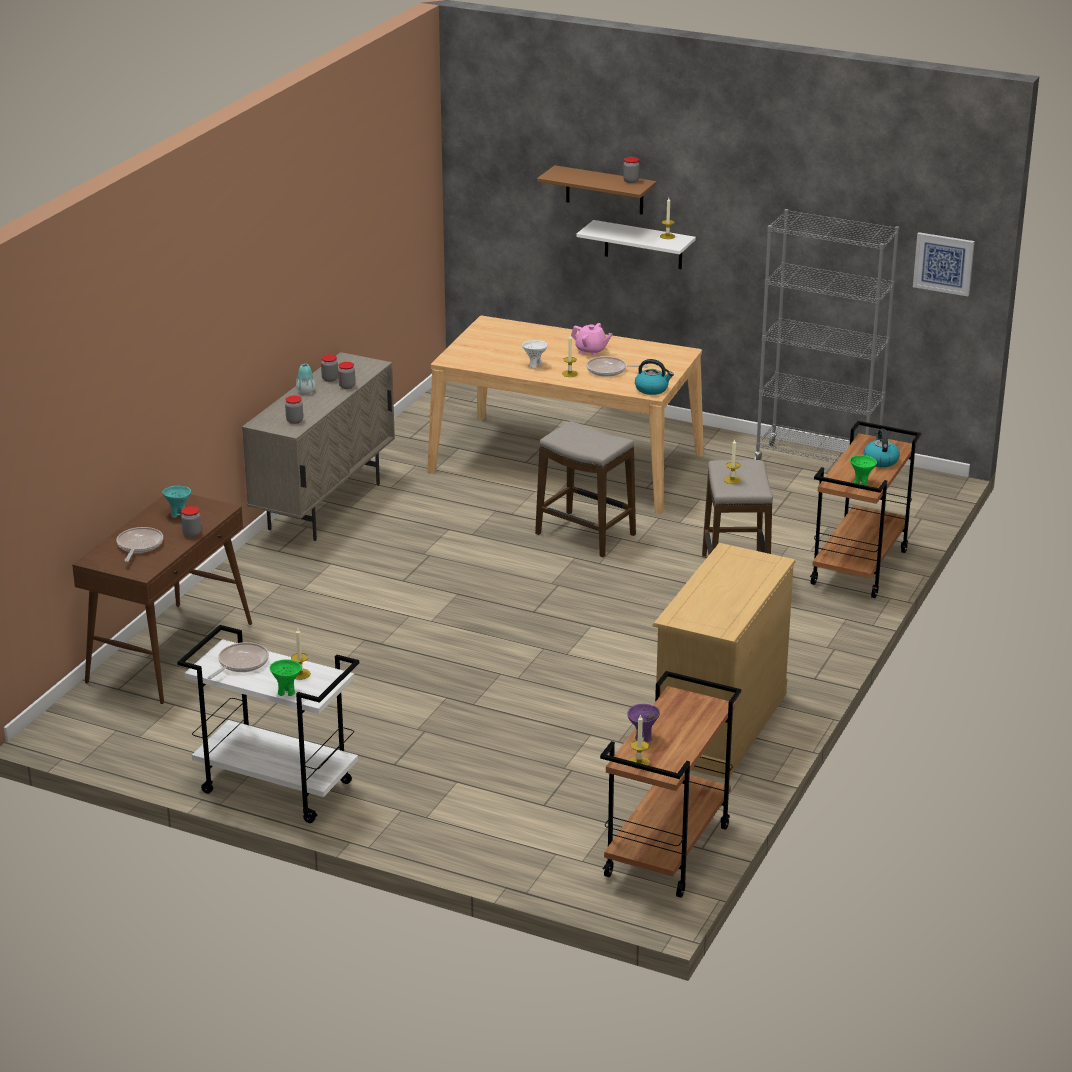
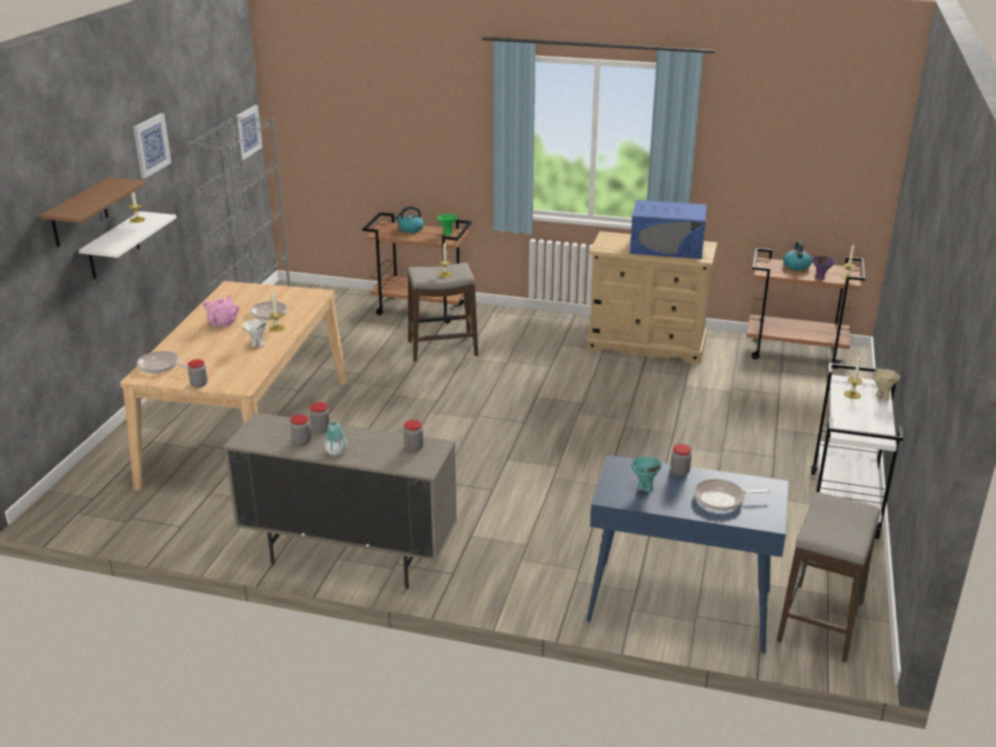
camera: 100 degrees left, 0 degrees up
brown console table [72,494,252,704] -> blue console table [587,455,789,654]
frying pan [207,642,269,679] -> frying pan moved to [137,351,189,373]
green bowl [270,659,302,696] -> beige bowl [872,369,900,400]
stool [535,421,636,557] -> stool moved to [777,492,880,662]
jar [623,157,640,183] -> jar moved to [188,359,208,388]
kettle [635,359,674,395] -> kettle moved to [783,241,812,270]
none -> picture [133,113,172,178]
none -> blue microwave [630,200,707,259]

